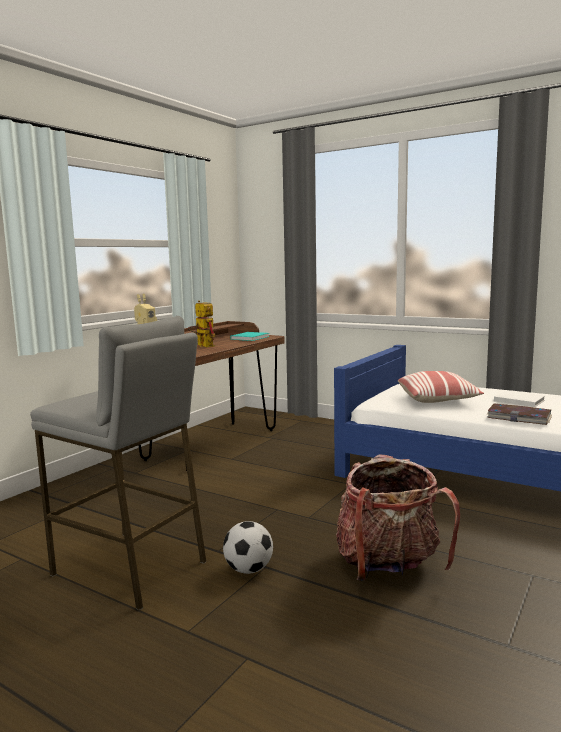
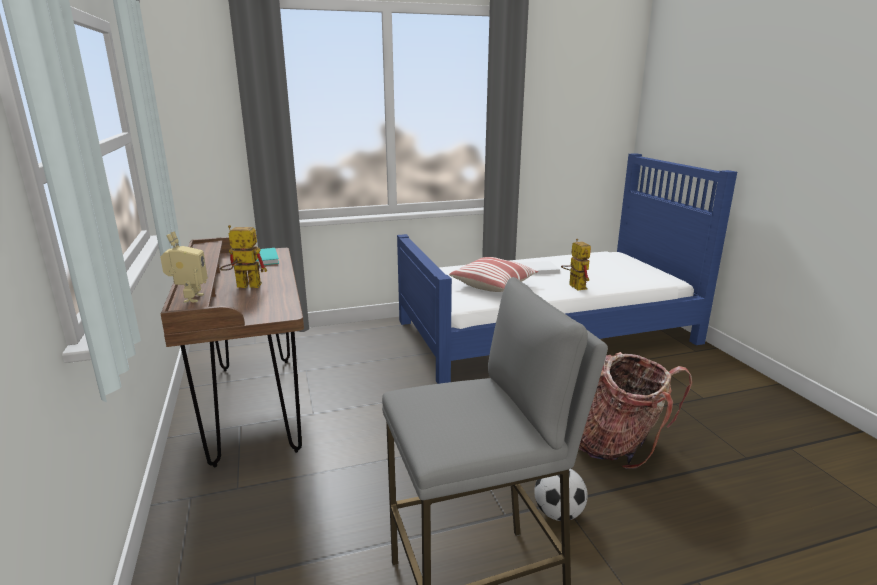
camera: 50 degrees left, 10 degrees up
book [487,404,552,425] -> toy robot [561,239,591,291]

